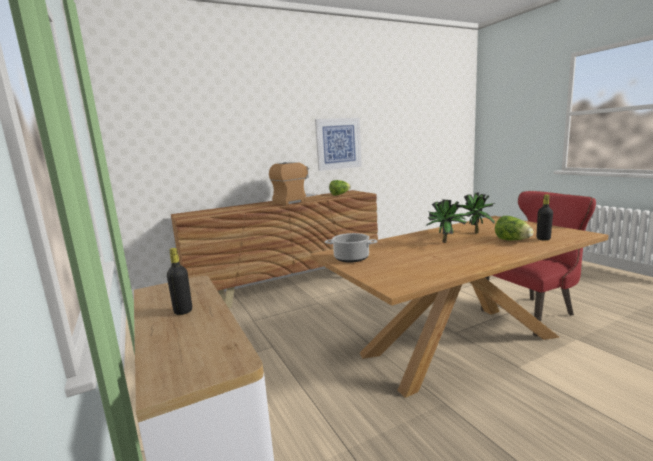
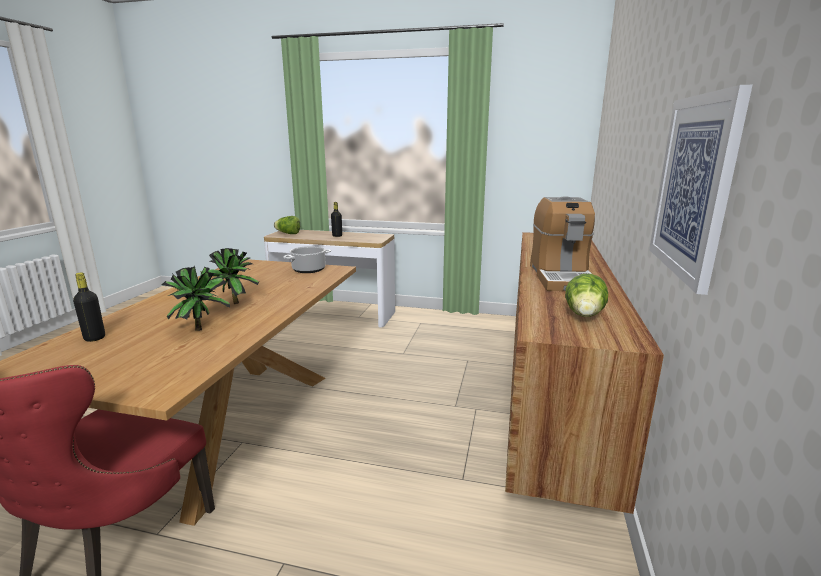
camera: 130 degrees right, 5 degrees up
lettuce [495,216,534,240] -> lettuce moved to [274,216,300,234]

